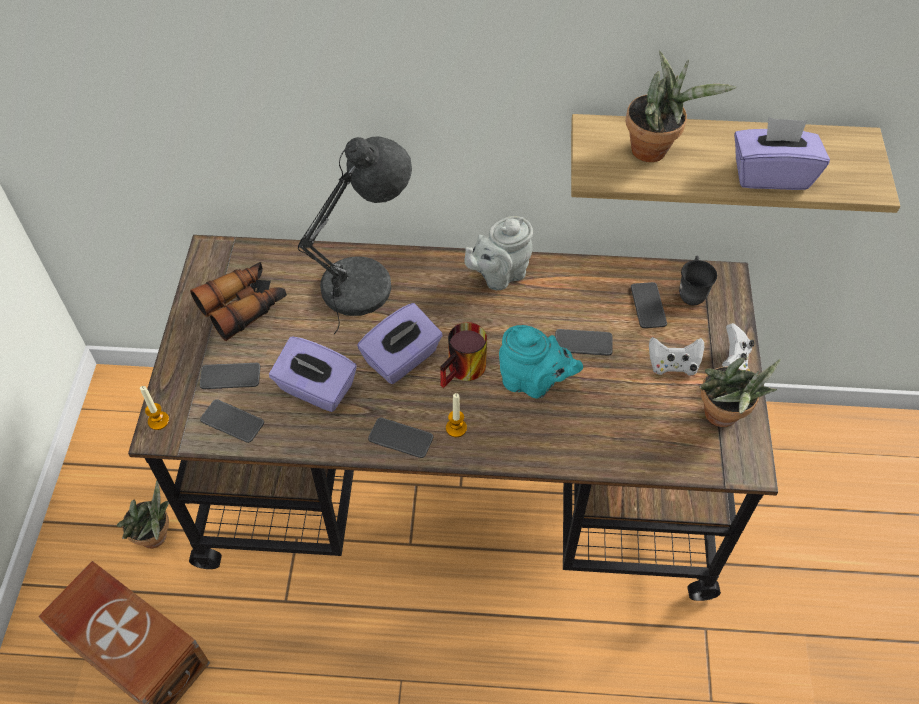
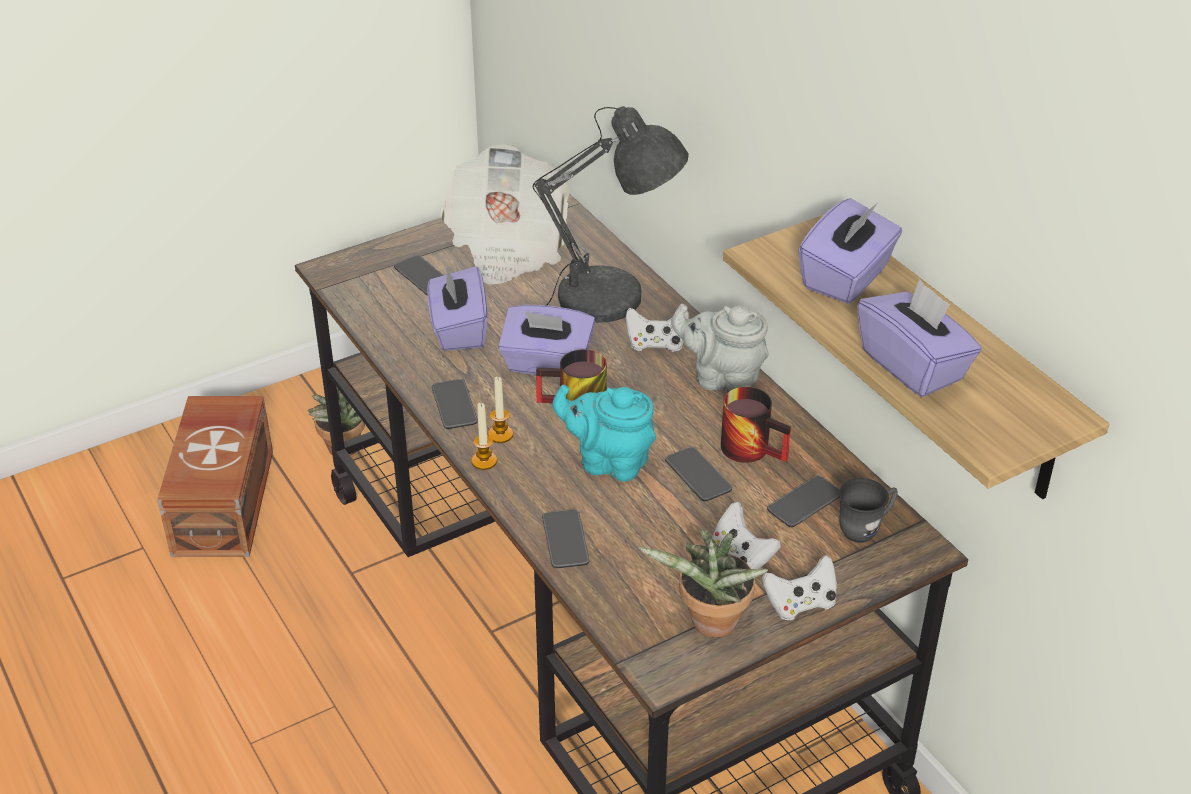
camera: 55 degrees right, 15 degrees down
candle [140,386,169,430] -> candle moved to [471,403,497,470]
binoculars [190,262,287,341] -> newspaper [441,144,570,285]
phone [200,399,264,443] -> phone moved to [542,509,590,568]
turquoise teapot [499,325,583,399] -> turquoise teapot turned 120 degrees clockwise [552,385,656,481]
potted plant [626,51,737,162] -> purple tissue box [798,198,902,304]
none -> white game controller [626,308,689,352]
none -> mug [721,387,791,463]

